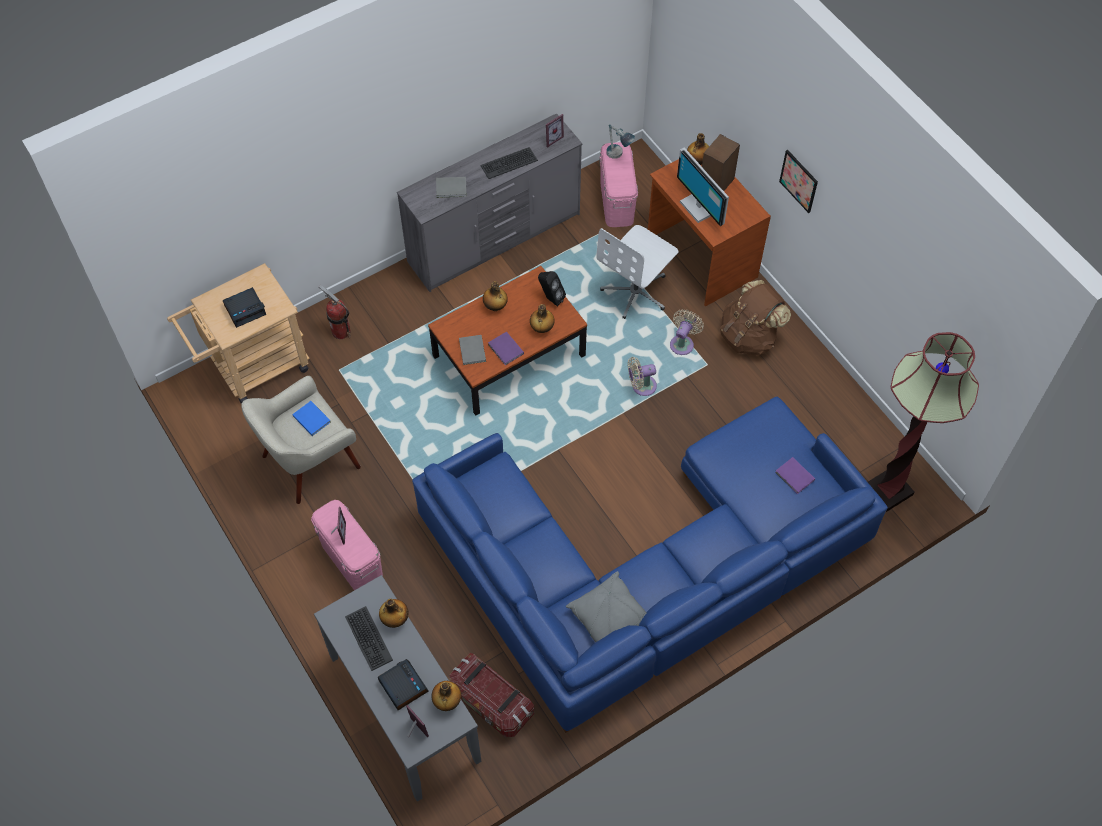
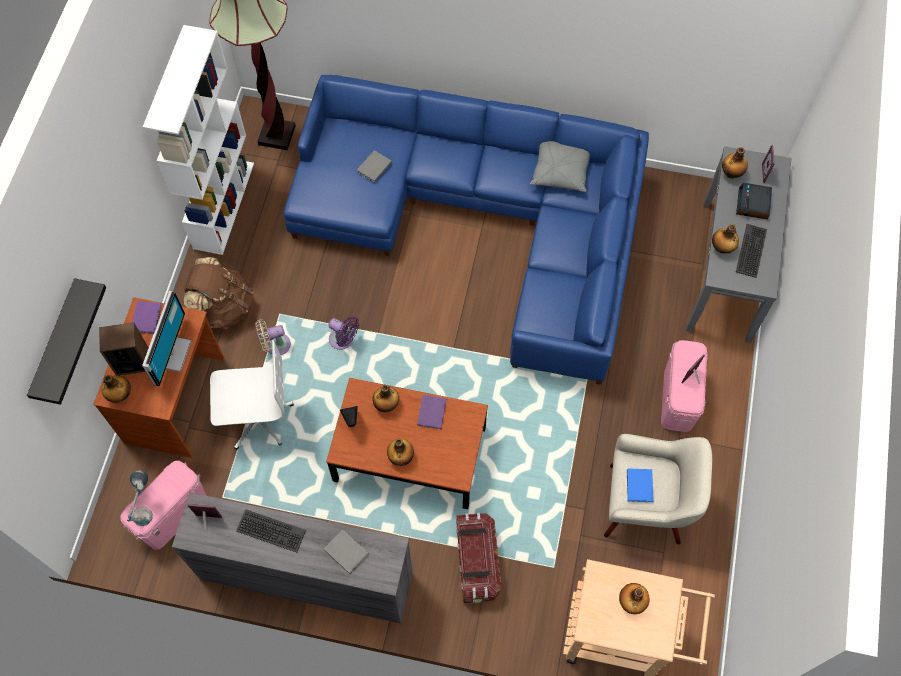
camera: 135 degrees left, 5 degrees up
alarm clock [223,287,266,328] -> bottle [619,583,650,614]
fire extinguisher [318,284,351,339] -> none
storage box [449,653,534,737] -> storage box moved to [456,512,501,603]
grey book [459,335,486,365] -> grey book moved to [357,150,392,183]
beige fan [628,357,657,396] -> purple fan [328,316,359,350]
purple book [775,457,815,494] -> purple book moved to [132,301,162,334]
picture [779,150,818,213] -> none
none -> black shelf [27,278,106,405]
none -> white bookcase [143,25,254,255]

